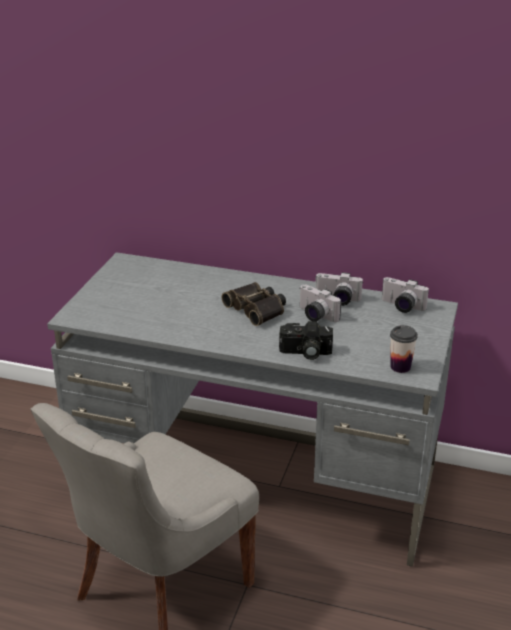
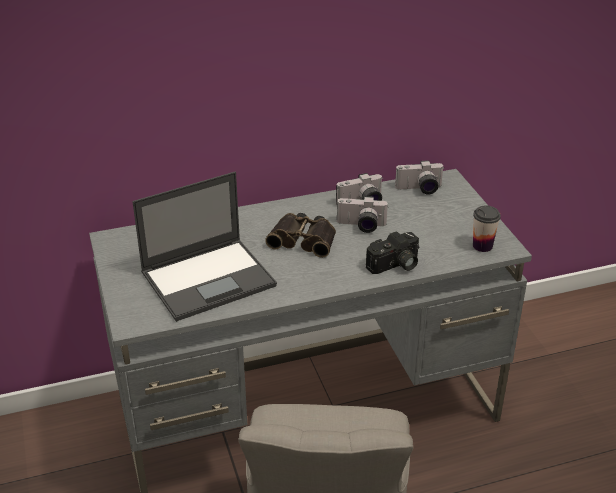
camera: 35 degrees left, 5 degrees up
none -> laptop [132,172,277,322]

